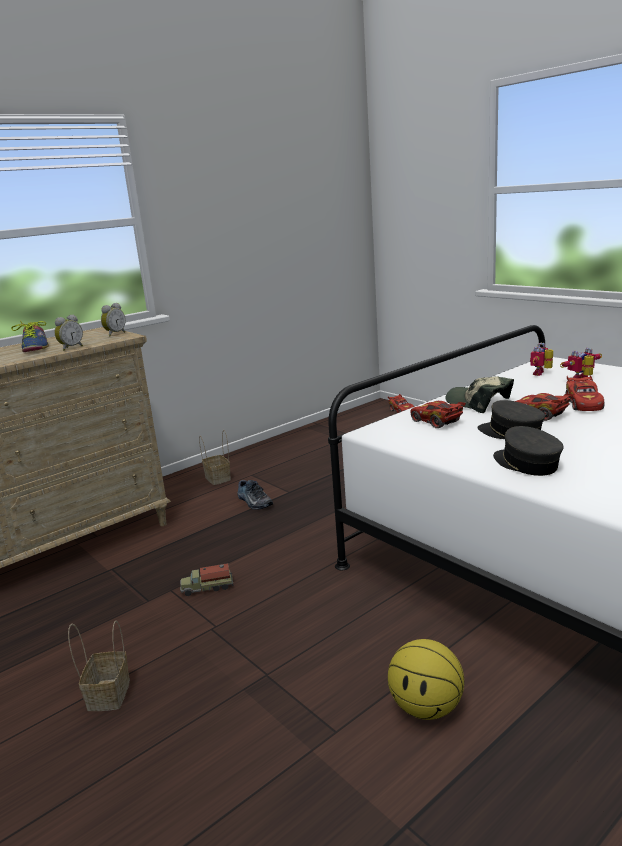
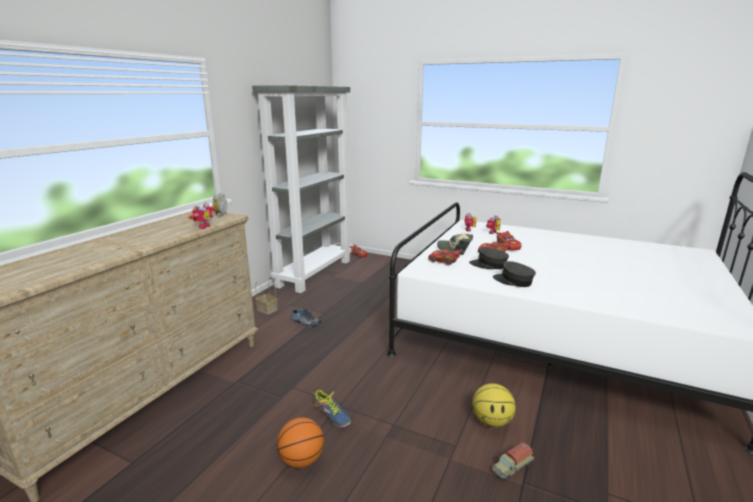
camera: 25 degrees left, 0 degrees up
shoe [11,321,49,352] -> shoe moved to [313,390,351,428]
alarm clock [55,314,83,351] -> toy robot [188,202,216,229]
basket [68,620,130,711] -> basketball [277,417,324,468]
toy truck [180,563,234,596] -> toy truck moved to [492,442,534,480]
none -> grey bookcase [252,85,352,293]

